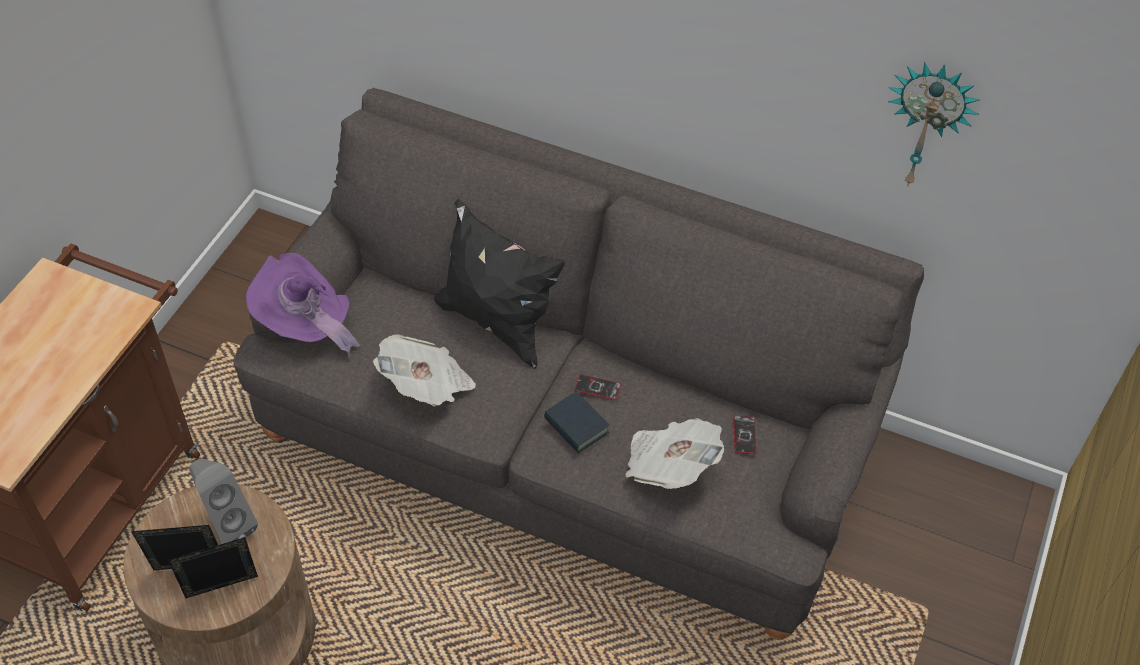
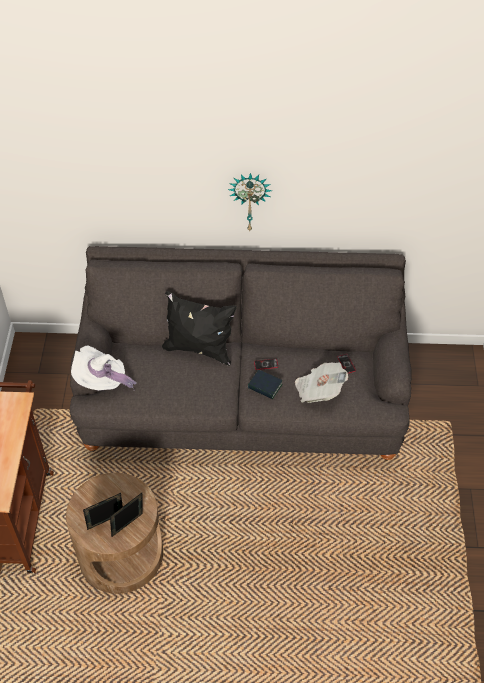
camera: 20 degrees left, 0 degrees up
grey speaker [189,459,258,544] -> none
purple hat [246,253,360,358] -> white hat [71,346,136,391]
newspaper [373,334,476,406] -> none
wall clock [888,62,980,187] -> wall clock moved to [228,173,272,232]

